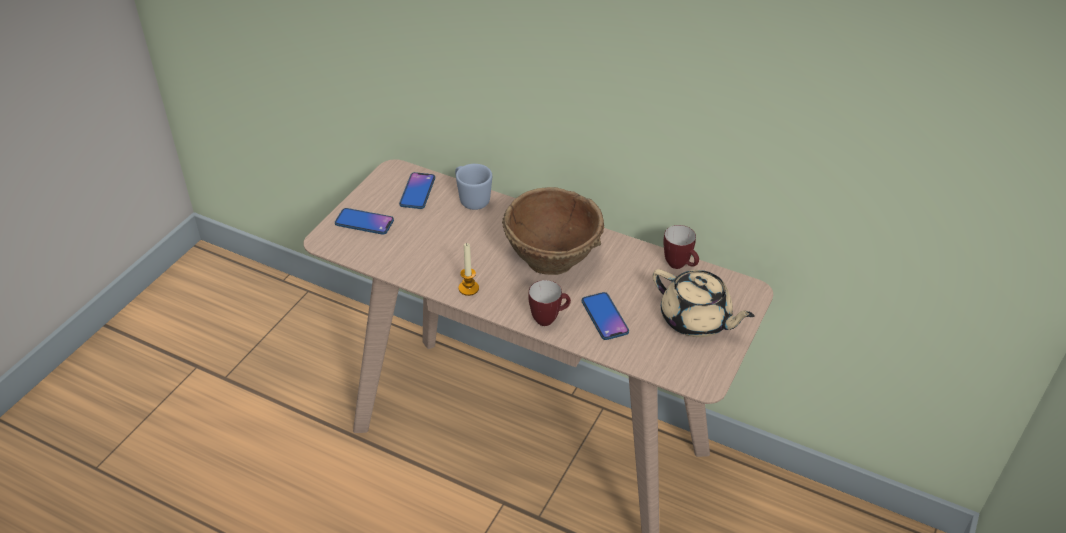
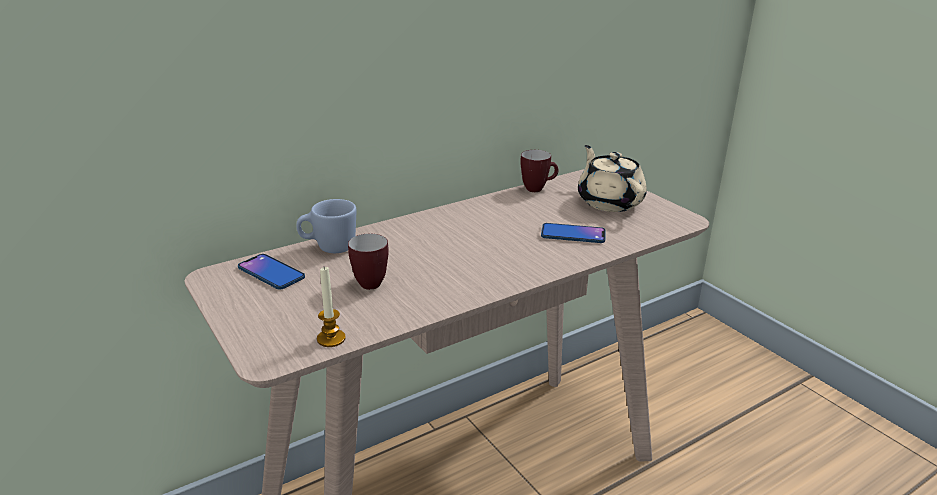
camera: 60 degrees left, 15 degrees down
phone [335,208,394,235] -> none
candle [459,243,479,296] -> candle moved to [317,267,346,347]
brown bowl [502,187,604,275] -> none
mug [528,280,571,326] -> mug moved to [348,234,389,290]
beige teapot [653,269,755,337] -> beige teapot turned 90 degrees counterclockwise [578,145,647,212]

